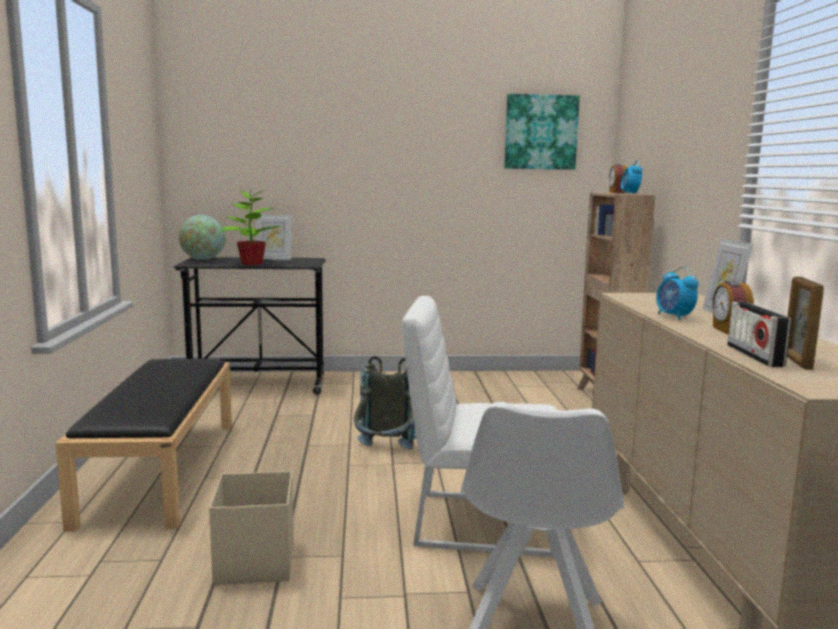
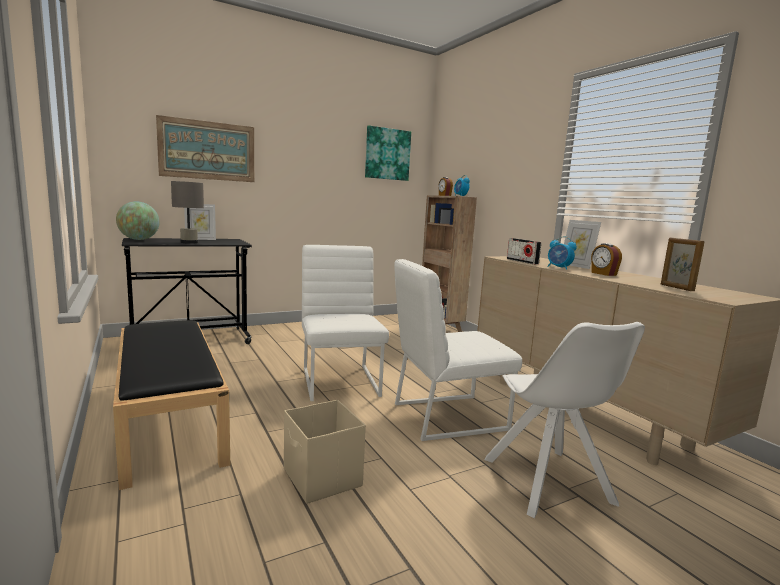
camera: 25 degrees left, 0 degrees up
potted plant [220,189,282,265] -> grey table lamp [171,181,204,244]
grey backpack [354,356,416,449] -> white chair [302,245,389,401]
radio [727,302,791,367] -> radio moved to [507,238,541,264]
none -> picture [156,115,254,182]

